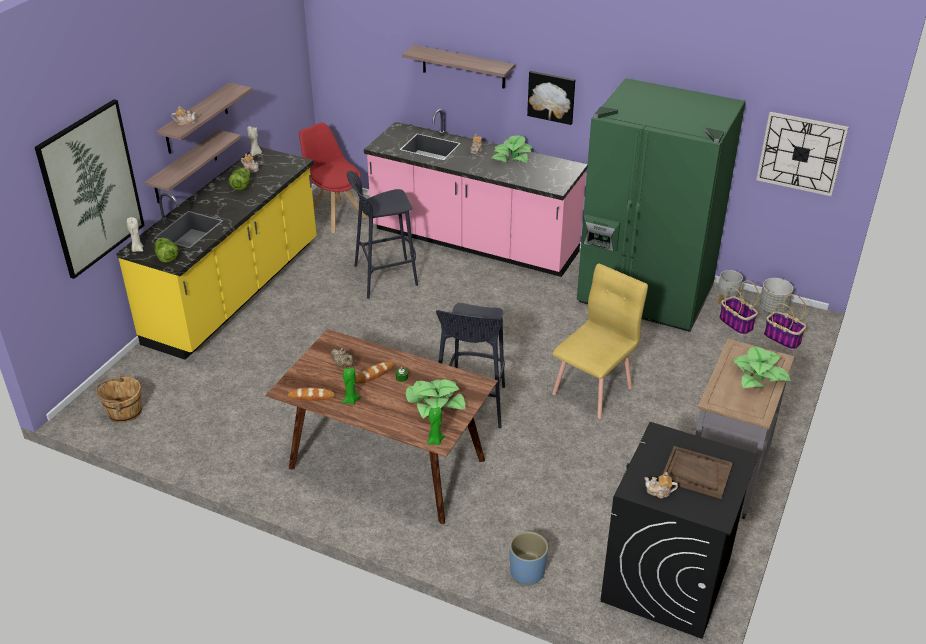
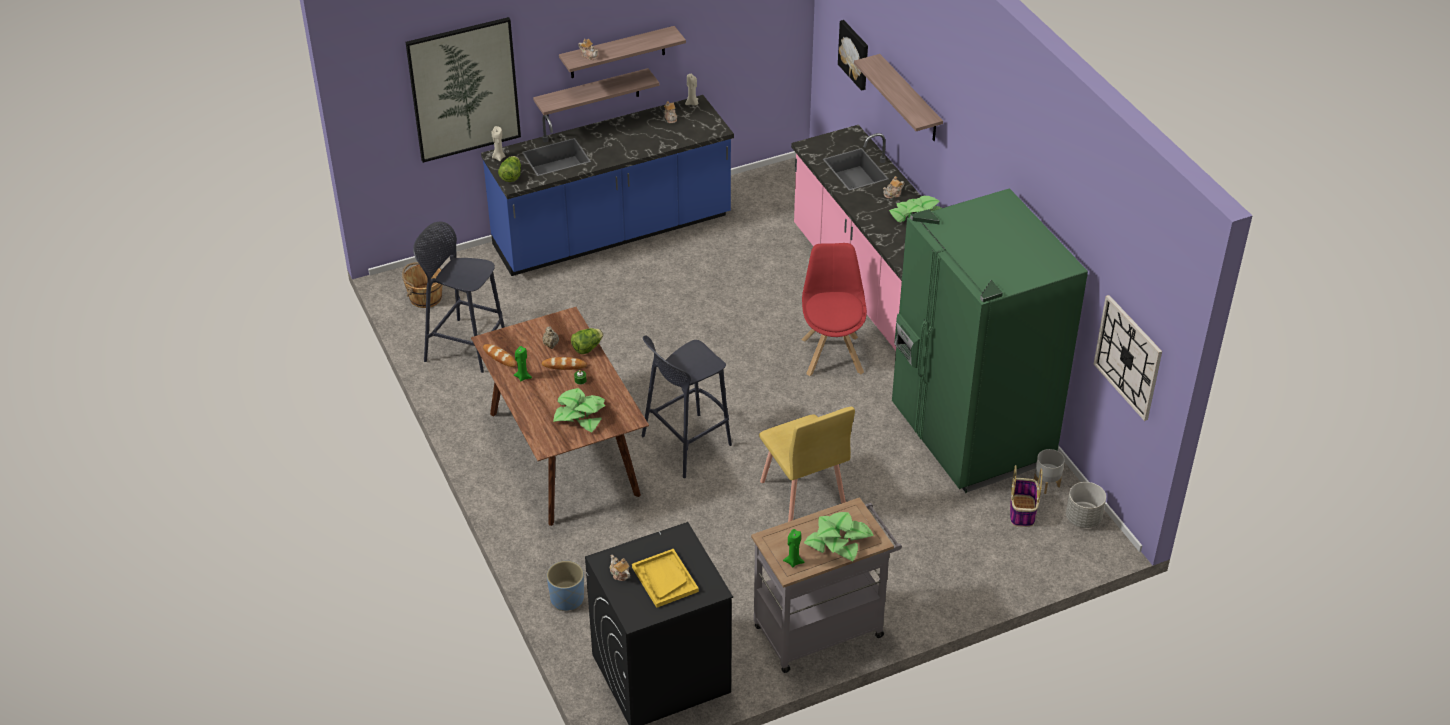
camera: 40 degrees right, 5 degrees up
yellow counter [116,147,317,360] -> blue counter [481,95,734,276]
lettuce [229,168,251,191] -> lettuce moved to [571,328,603,354]
red chair [299,122,367,233] -> red chair moved to [801,243,867,376]
grey stool [347,171,418,299] -> grey stool moved to [413,222,505,373]
green candle [427,407,445,445] -> green candle moved to [783,529,804,568]
picture [527,71,575,125] -> picture moved to [838,20,868,91]
yellow chair [552,263,648,419] -> yellow chair turned 75 degrees clockwise [759,407,855,522]
brown tray [662,446,733,499] -> yellow tray [632,549,699,608]
basket [764,294,806,350] -> none

